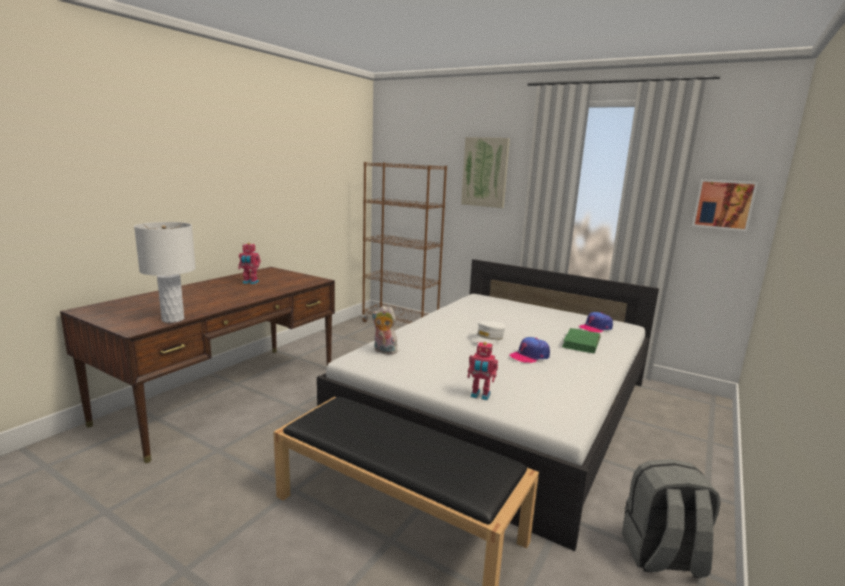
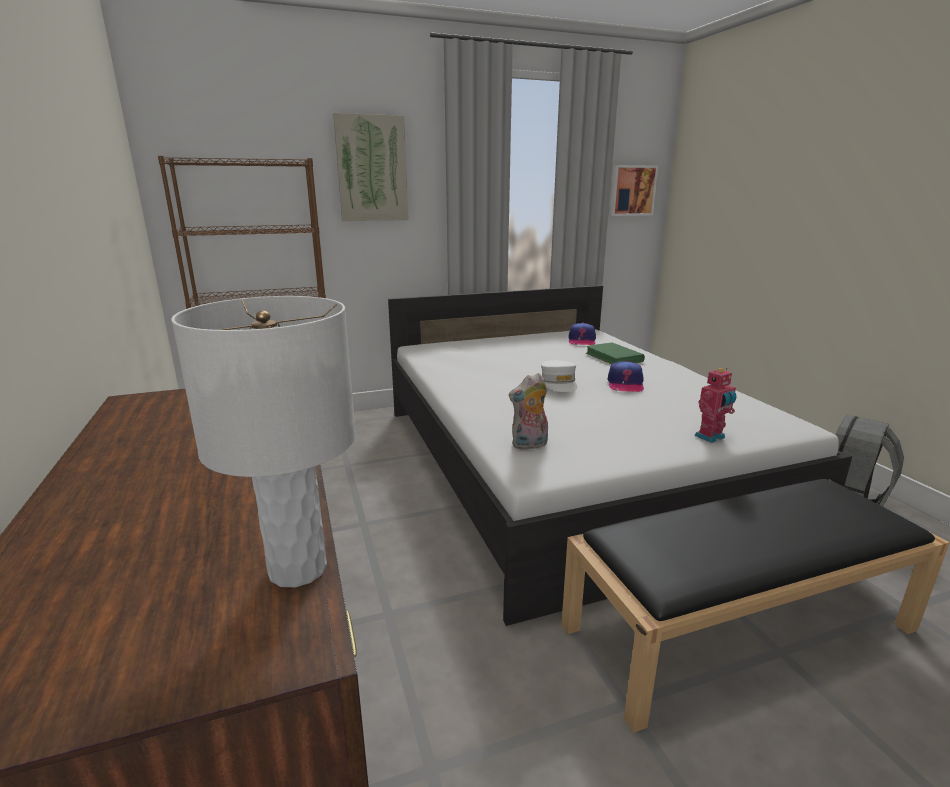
camera: 50 degrees left, 5 degrees up
toy robot [238,243,261,284] -> none

